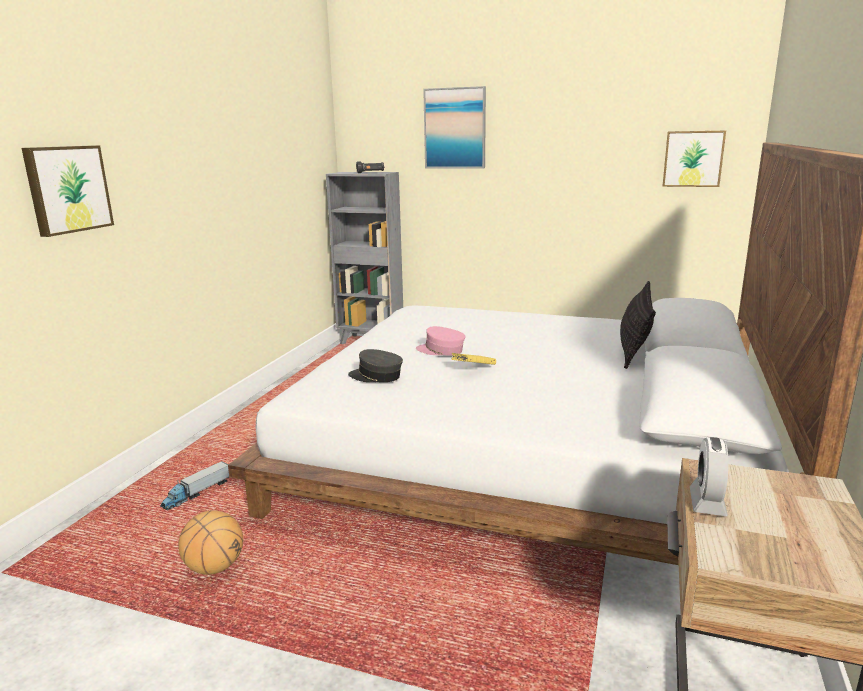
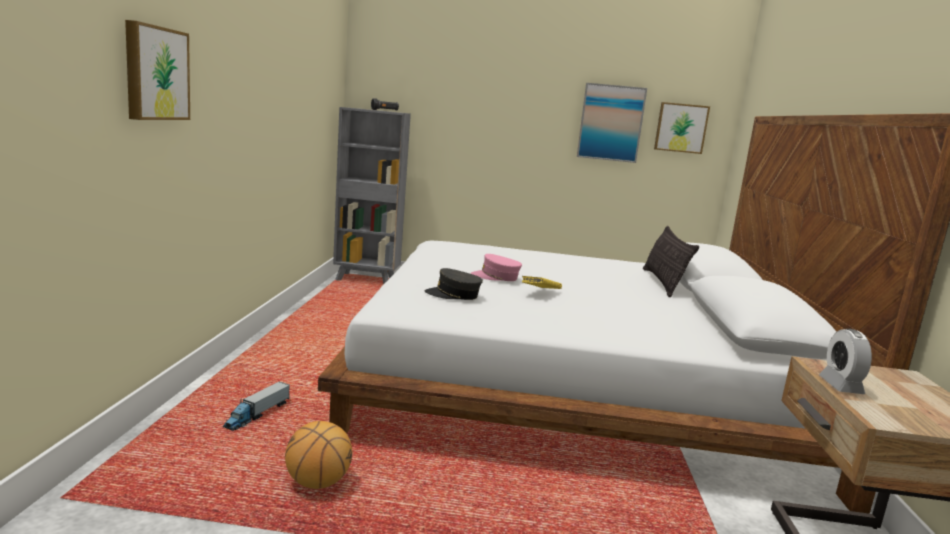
camera: 15 degrees left, 5 degrees down
picture [423,86,486,169] -> picture moved to [577,83,647,163]

